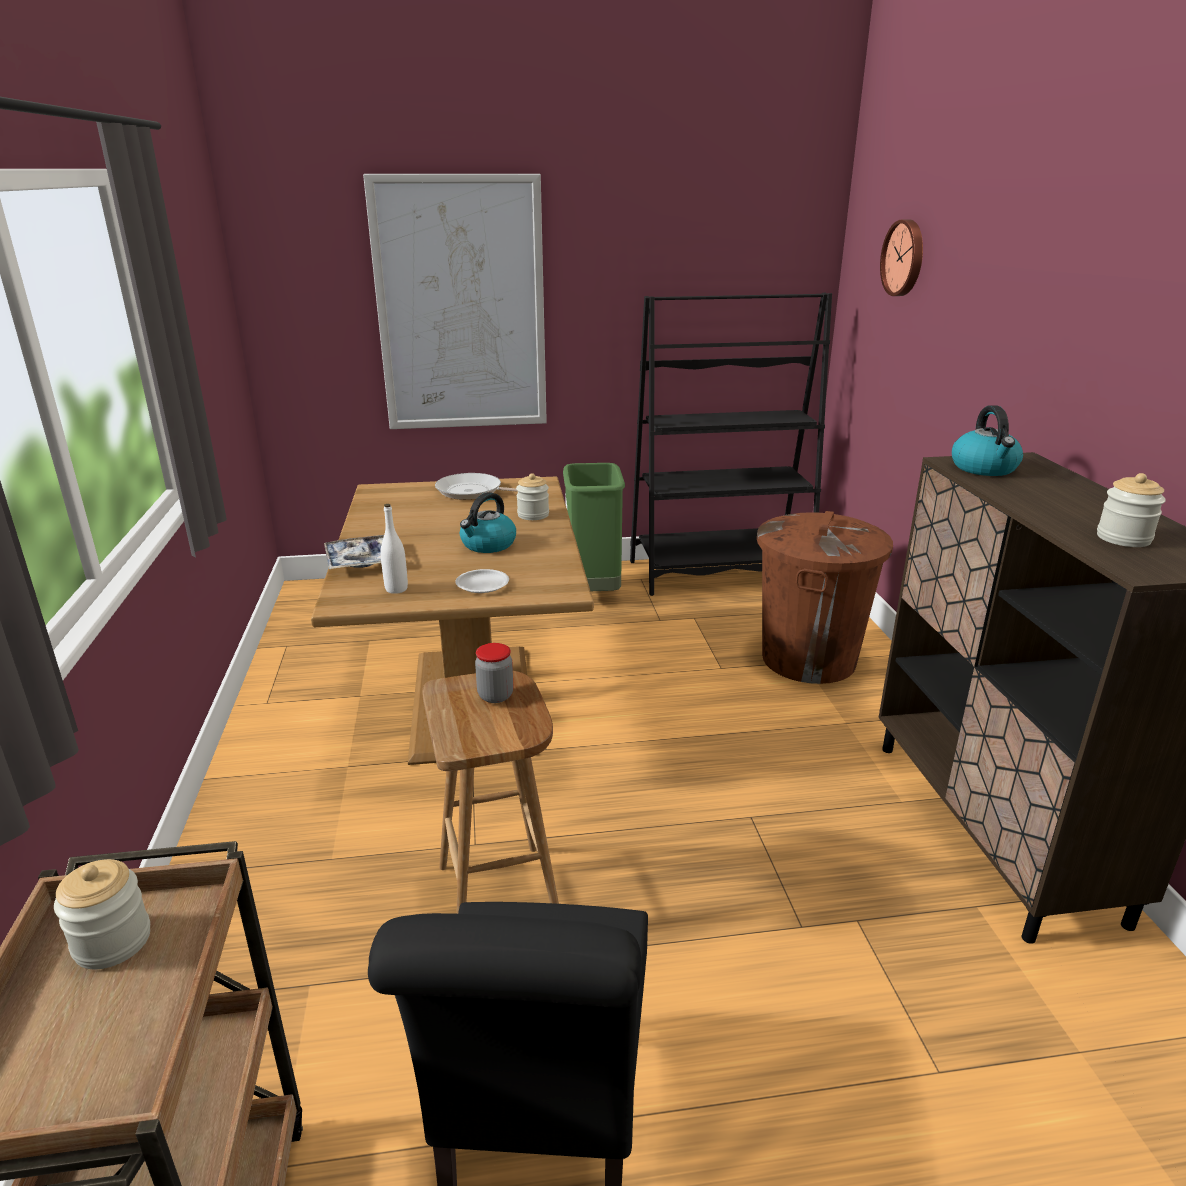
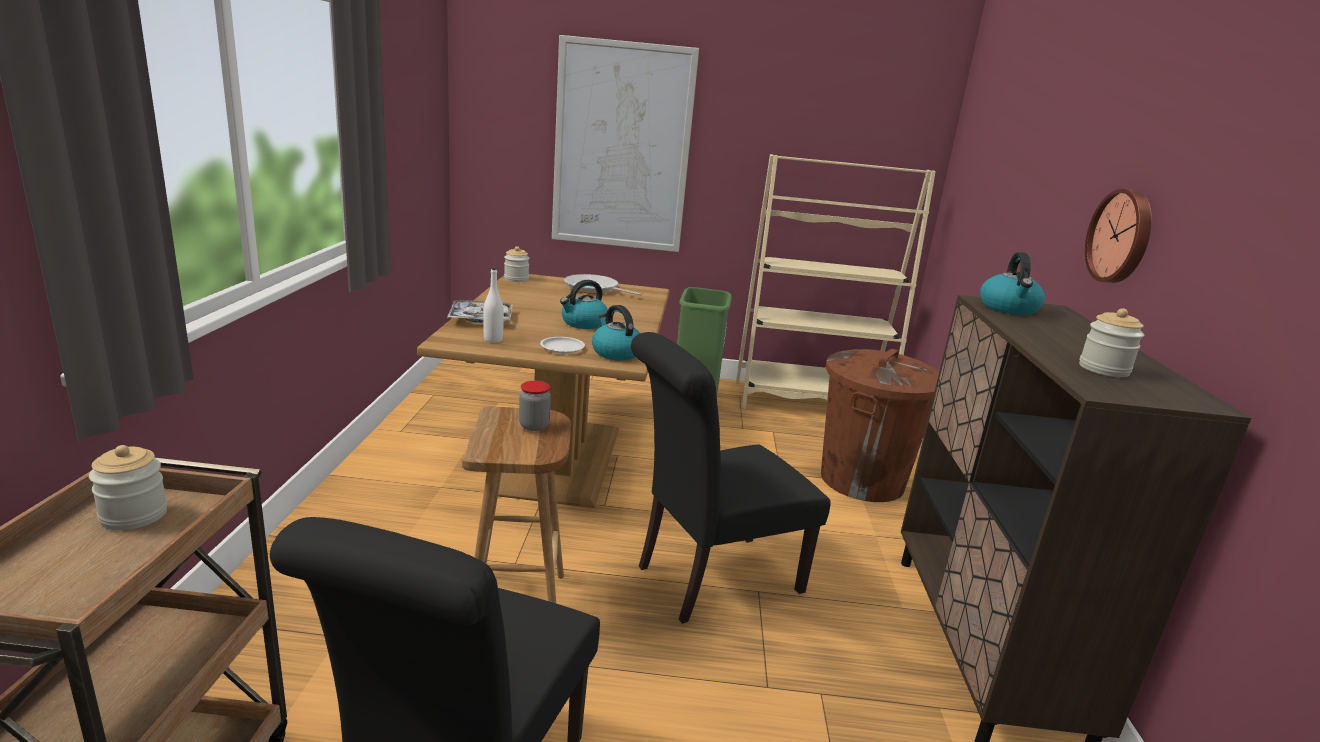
camera: 10 degrees right, 5 degrees down
jar [516,473,549,520] -> jar moved to [504,246,529,282]
black bookcase [630,293,832,596] -> beige bookcase [736,154,936,409]
wall clock [880,219,923,296] -> wall clock moved to [1085,188,1152,283]
none -> kettle [592,305,640,360]
none -> black chair [631,332,831,624]

